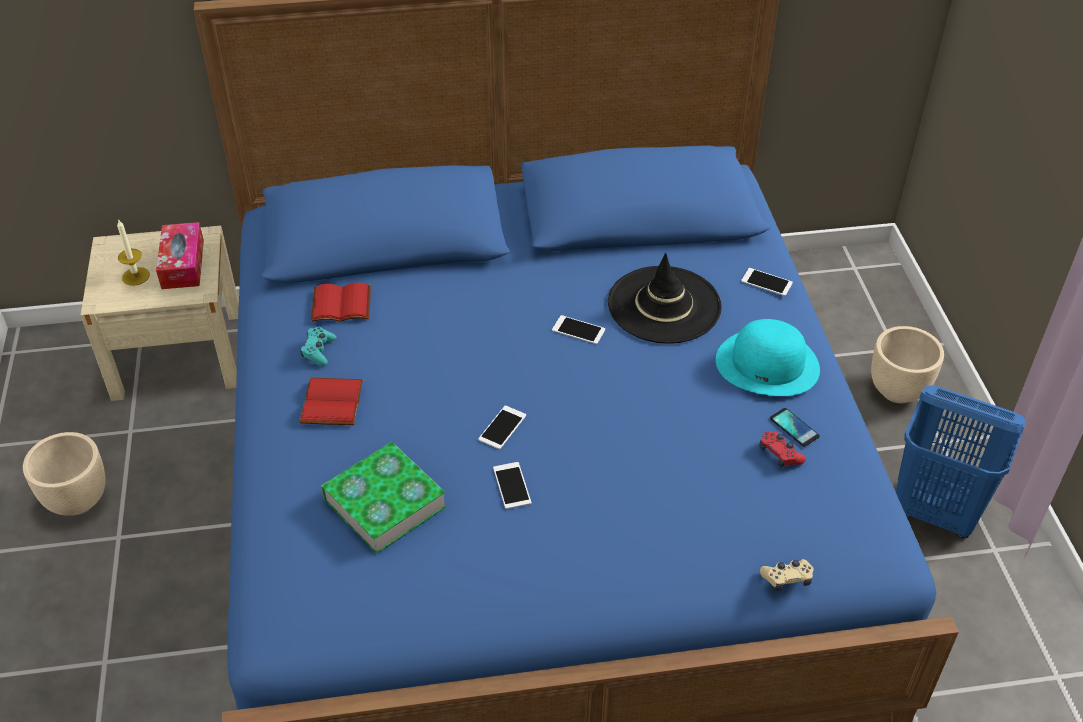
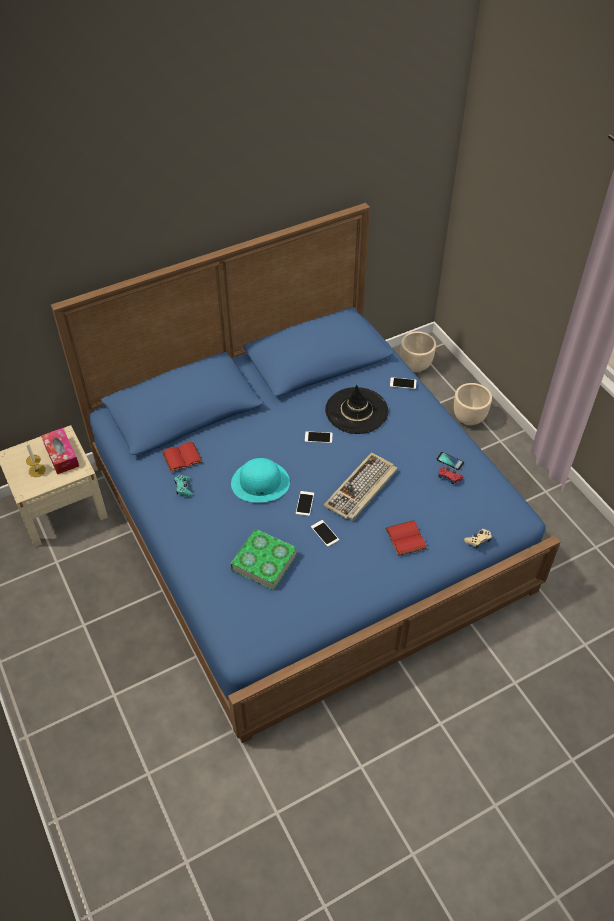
camera: 20 degrees left, 5 degrees up
beige planter [23,432,106,515] -> beige planter moved to [401,331,436,372]
red book [300,378,363,425] -> red book moved to [385,520,427,556]
turquoise hat [716,319,820,396] -> turquoise hat moved to [231,458,290,502]
blue laundry basket [896,385,1026,538] -> none
none -> keyboard [323,453,398,521]

